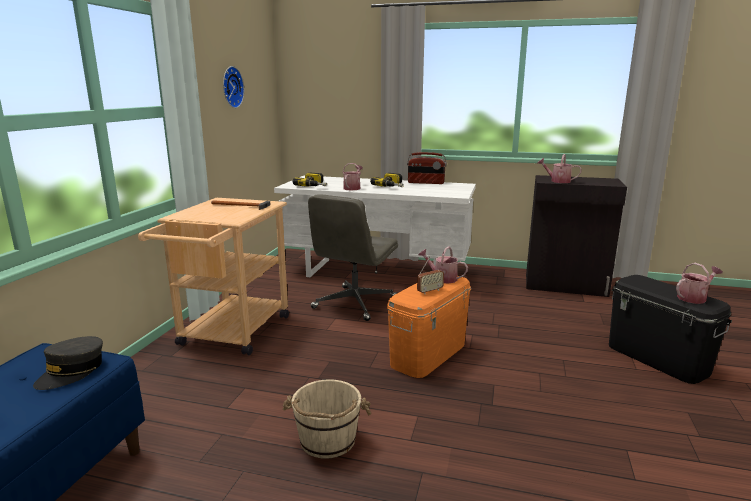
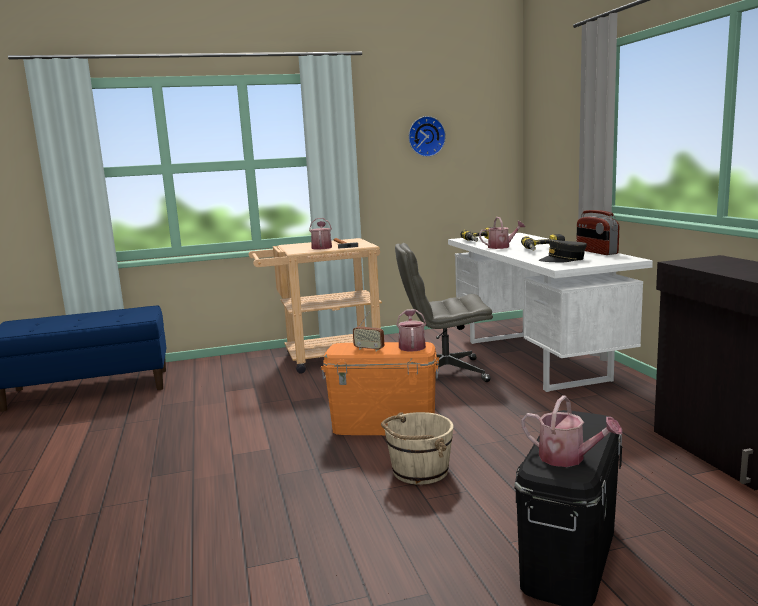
camera: 60 degrees right, 5 degrees down
grey cap [33,336,103,390] -> grey cap moved to [539,239,587,262]
beige bucket [283,379,371,459] -> beige bucket moved to [381,412,454,485]
watering can [537,154,582,183] -> watering can moved to [309,218,332,250]

